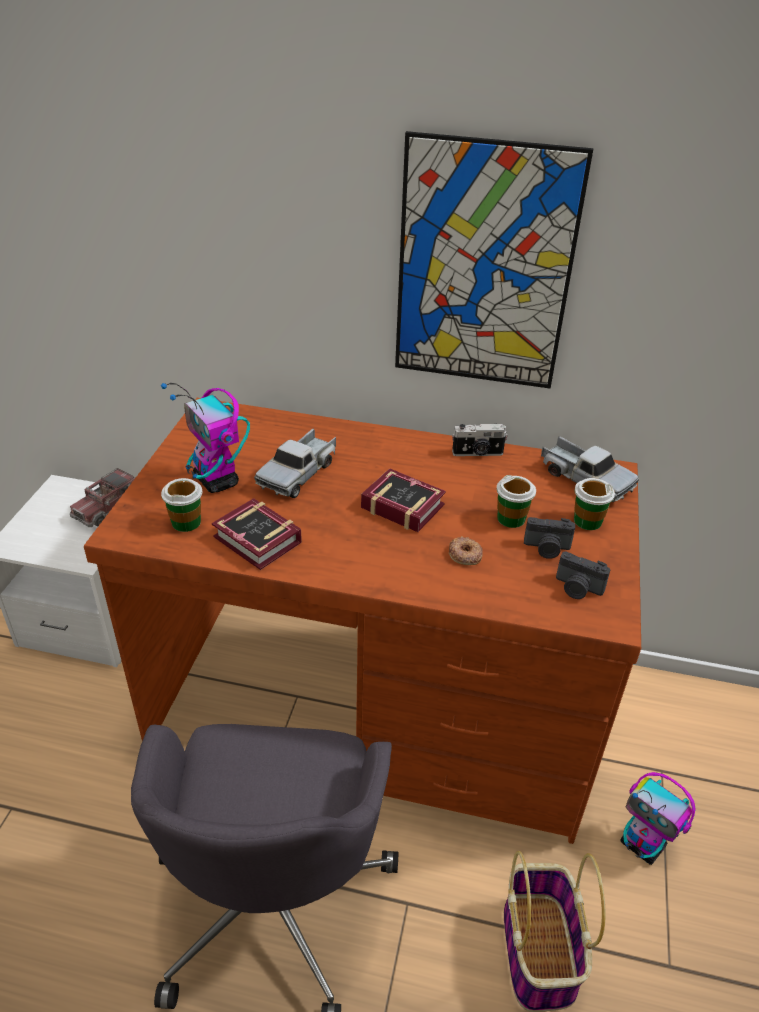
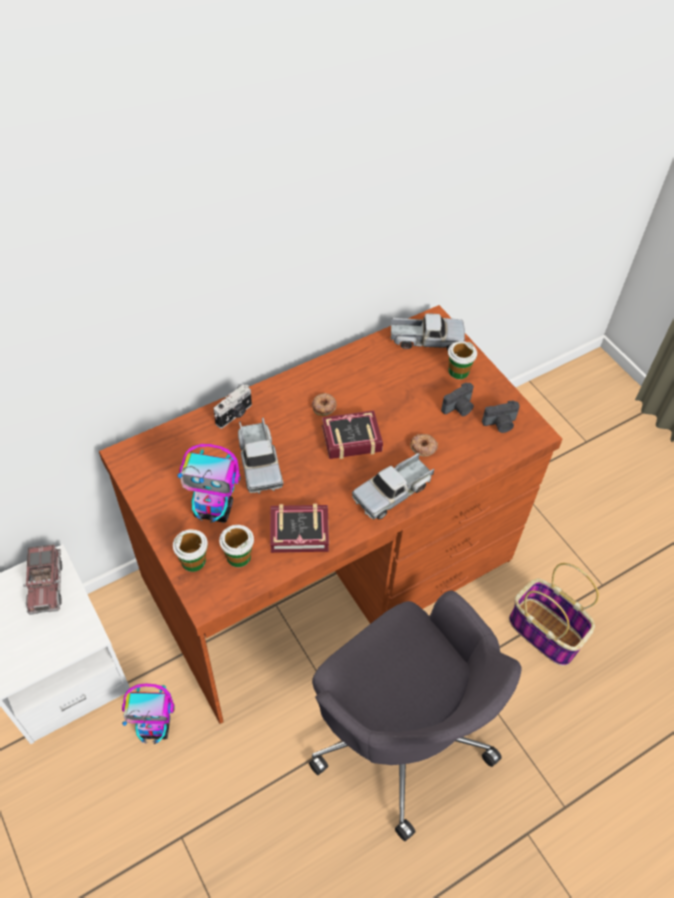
camera: 45 degrees left, 15 degrees up
picture [395,131,593,389] -> none
camera [452,424,508,456] -> camera moved to [214,384,252,428]
cup [496,475,536,528] -> cup moved to [173,529,208,572]
toy robot [620,772,696,865] -> toy robot moved to [122,683,175,744]
none -> donut [312,393,337,416]
none -> toy truck [352,453,435,520]

